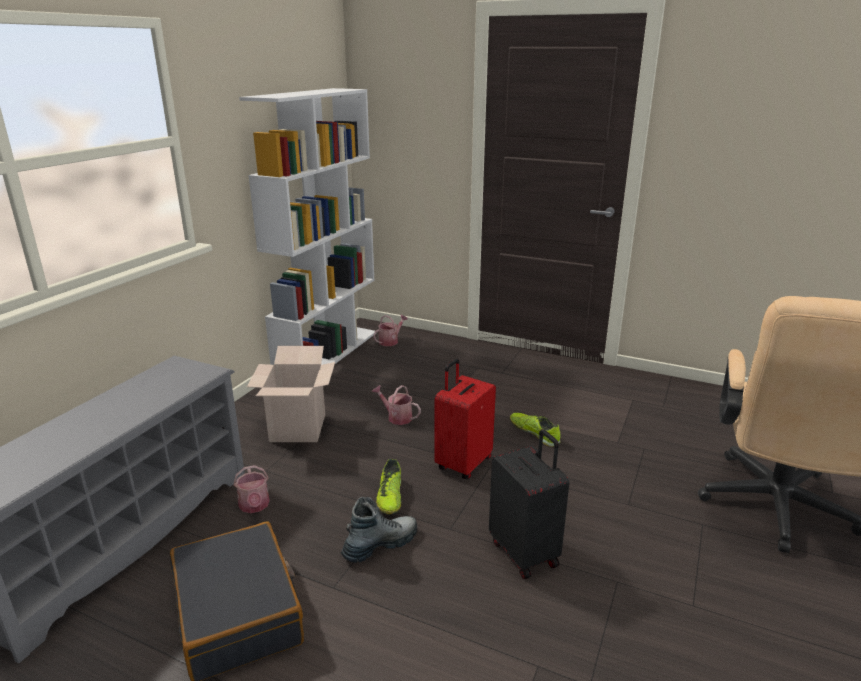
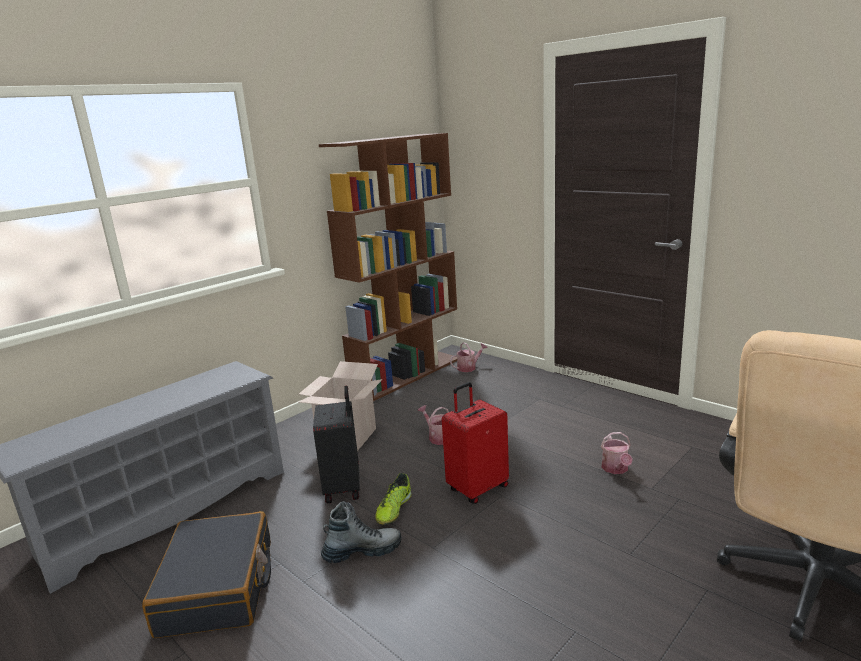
camera: 20 degrees right, 5 degrees down
watering can [233,465,270,513] -> watering can moved to [601,432,633,474]
white bookcase [239,88,377,365] -> brown bookcase [319,133,457,401]
black suitcase [489,429,569,579] -> black suitcase moved to [313,386,360,504]
shoe [510,413,561,447] -> none

